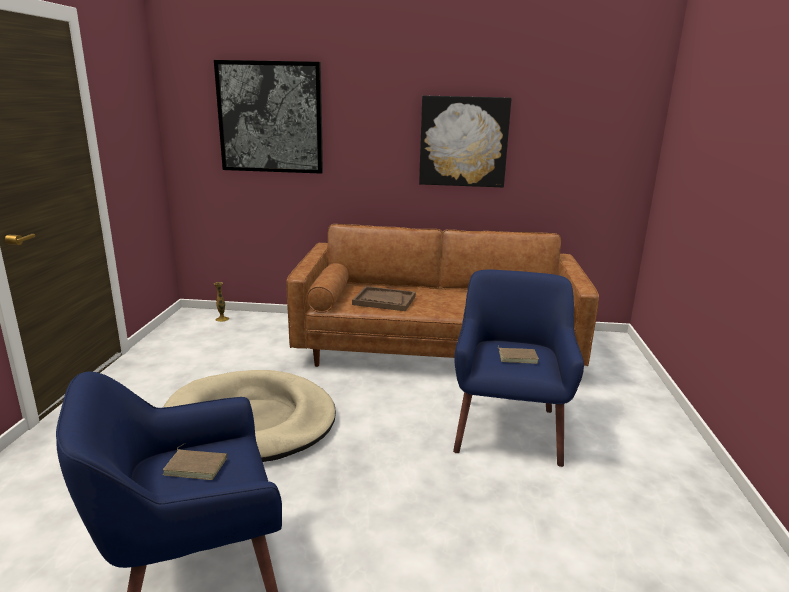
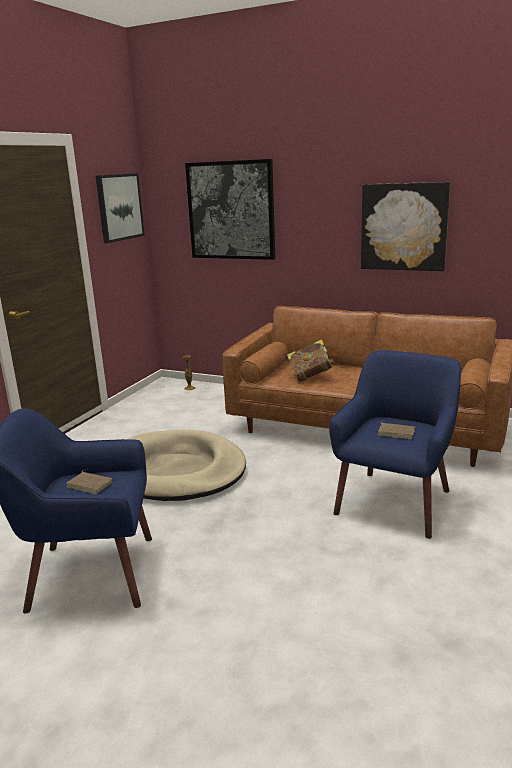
camera: 20 degrees right, 0 degrees up
brown tray [352,286,416,311] -> book [287,339,335,382]
none -> picture [96,173,145,243]

